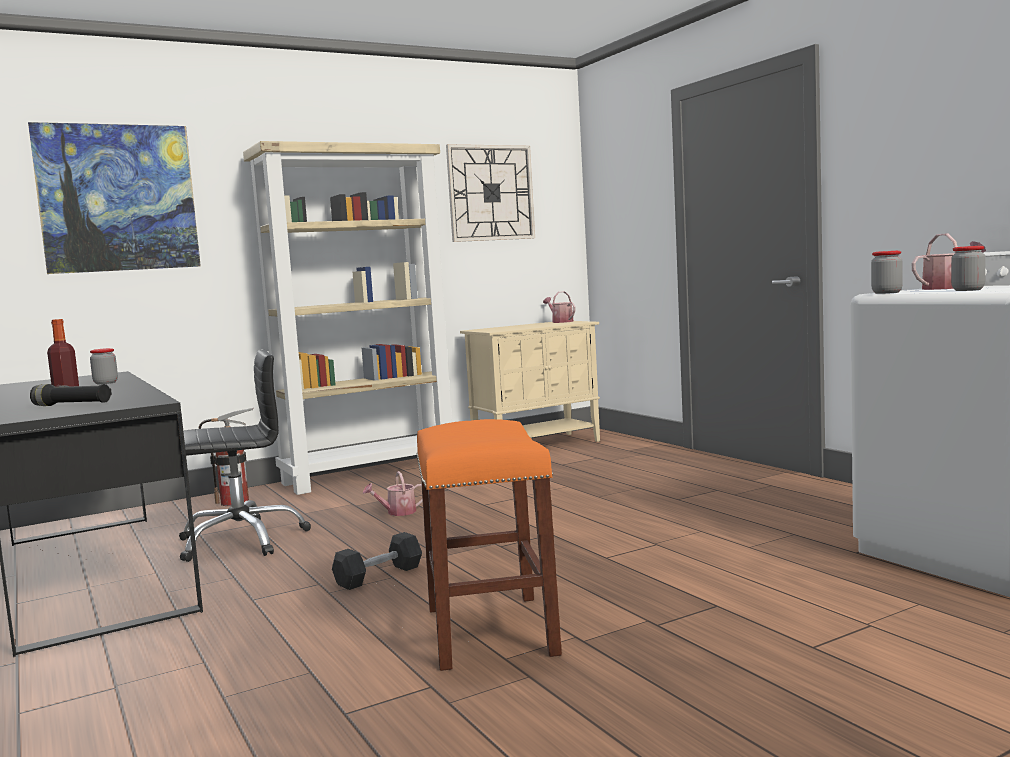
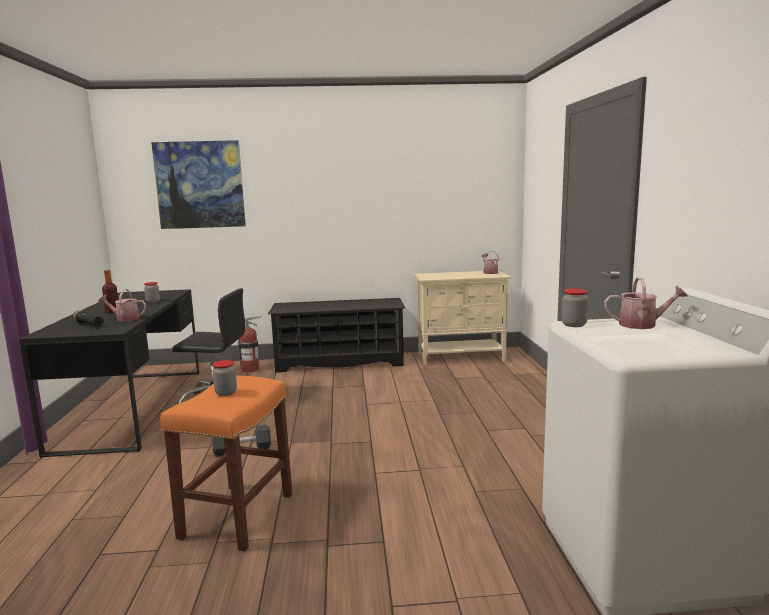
camera: 25 degrees right, 5 degrees up
beige bookcase [243,141,452,495] -> black shoe rack [268,298,405,373]
watering can [363,471,423,516] -> watering can moved to [99,289,146,322]
wall clock [446,144,535,242] -> none
jar [951,246,985,291] -> jar moved to [213,360,237,396]

